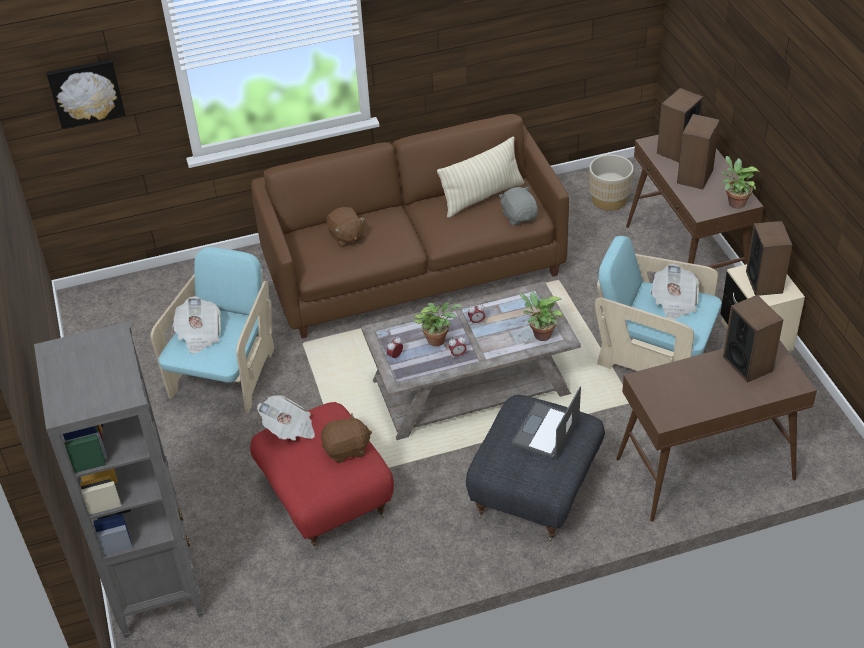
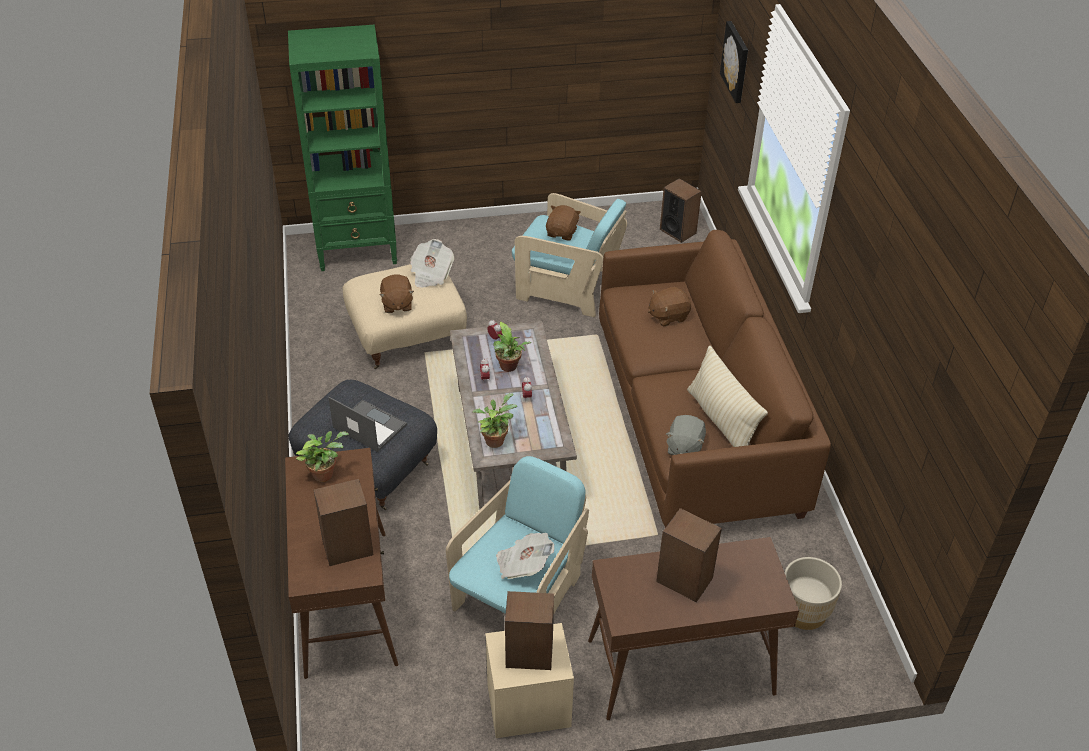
camera: 95 degrees right, 0 degrees up
grey bookcase [34,322,204,638] -> green bookcase [288,24,397,271]
newspaper [172,296,221,353] -> brown plush toy [546,205,581,240]
red ottoman [250,402,394,550] -> beige ottoman [343,264,467,369]
grey plush toy [499,186,538,225] -> grey plush toy turned 120 degrees clockwise [666,415,706,455]
speaker [657,88,703,162] -> speaker moved to [660,178,702,243]
potted plant [721,156,759,209] -> potted plant moved to [296,431,349,482]

